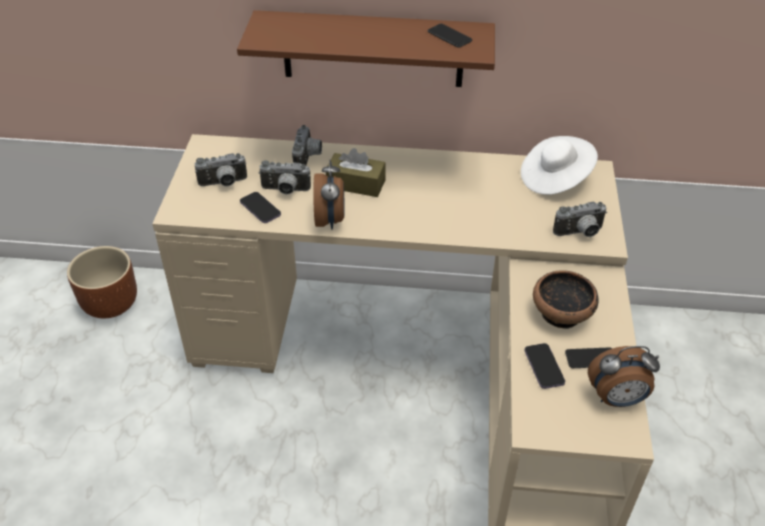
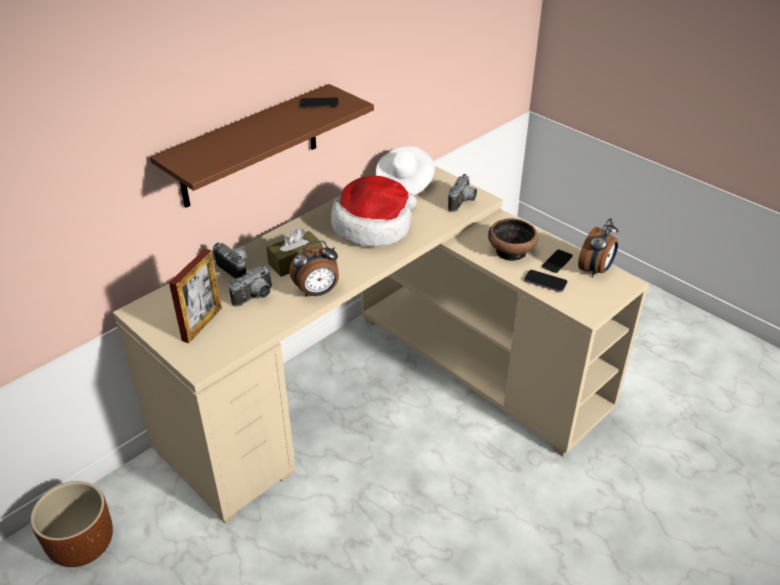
camera: 50 degrees left, 5 degrees down
camera [195,153,247,187] -> picture frame [169,249,222,343]
phone [240,192,281,223] -> none
alarm clock [313,160,344,230] -> alarm clock turned 120 degrees clockwise [289,240,339,297]
none -> hat [331,176,417,247]

